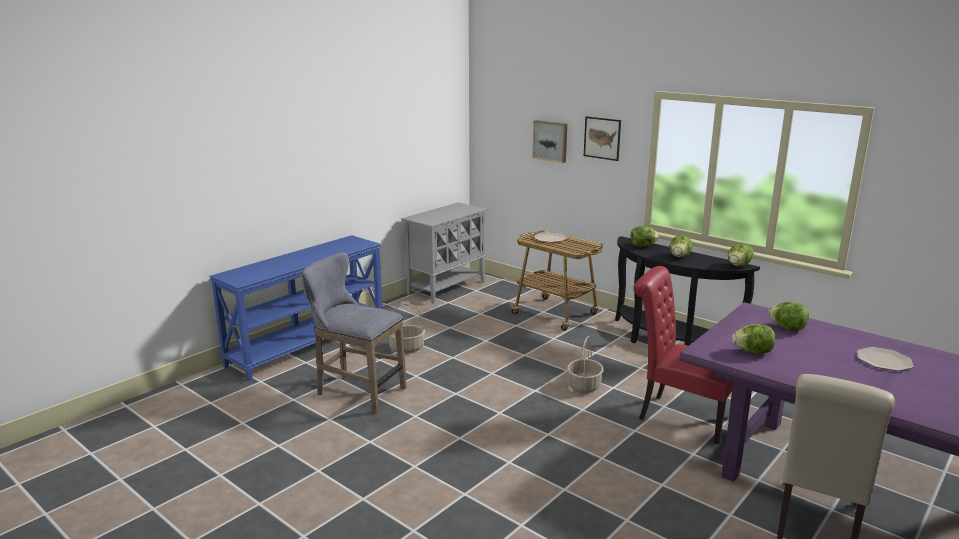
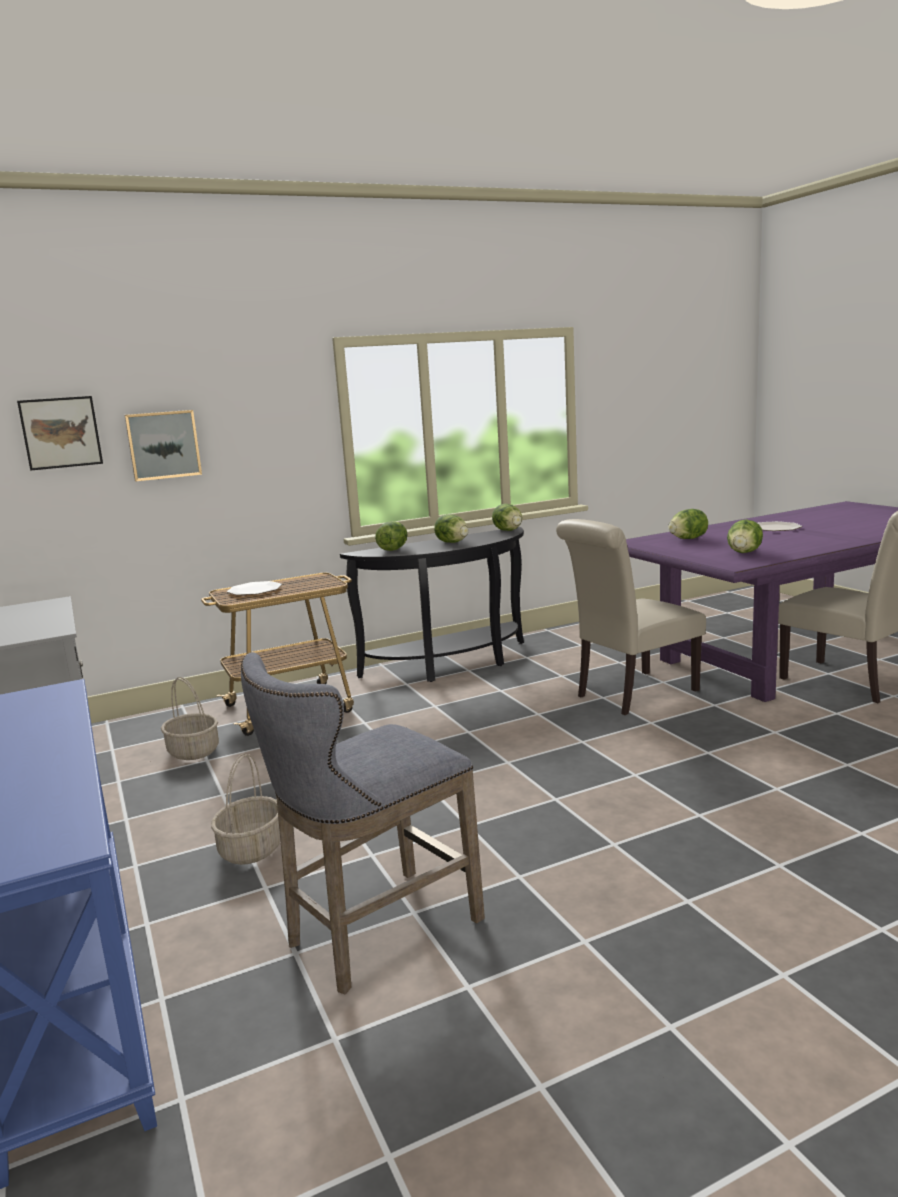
camera: 65 degrees left, 5 degrees down
basket [567,336,604,393] -> basket moved to [161,677,219,760]
picture [584,117,621,161] -> picture moved to [17,396,103,470]
red chair [633,266,734,445] -> beige chair [556,519,706,715]

